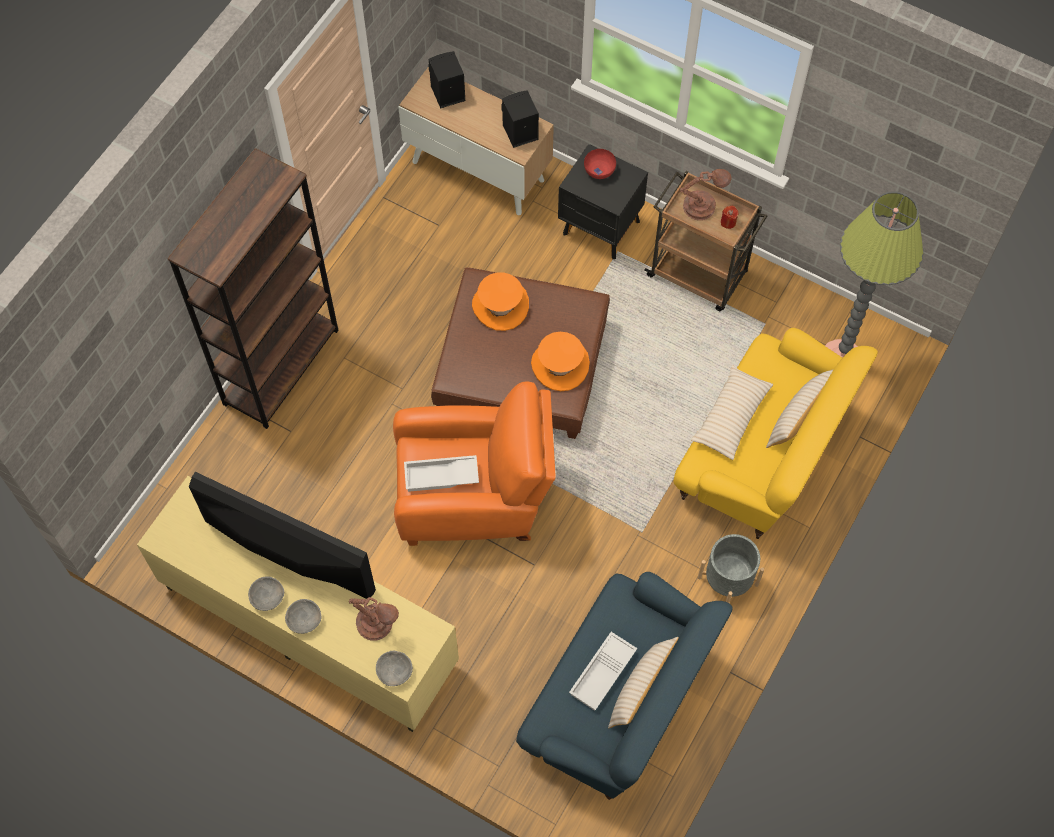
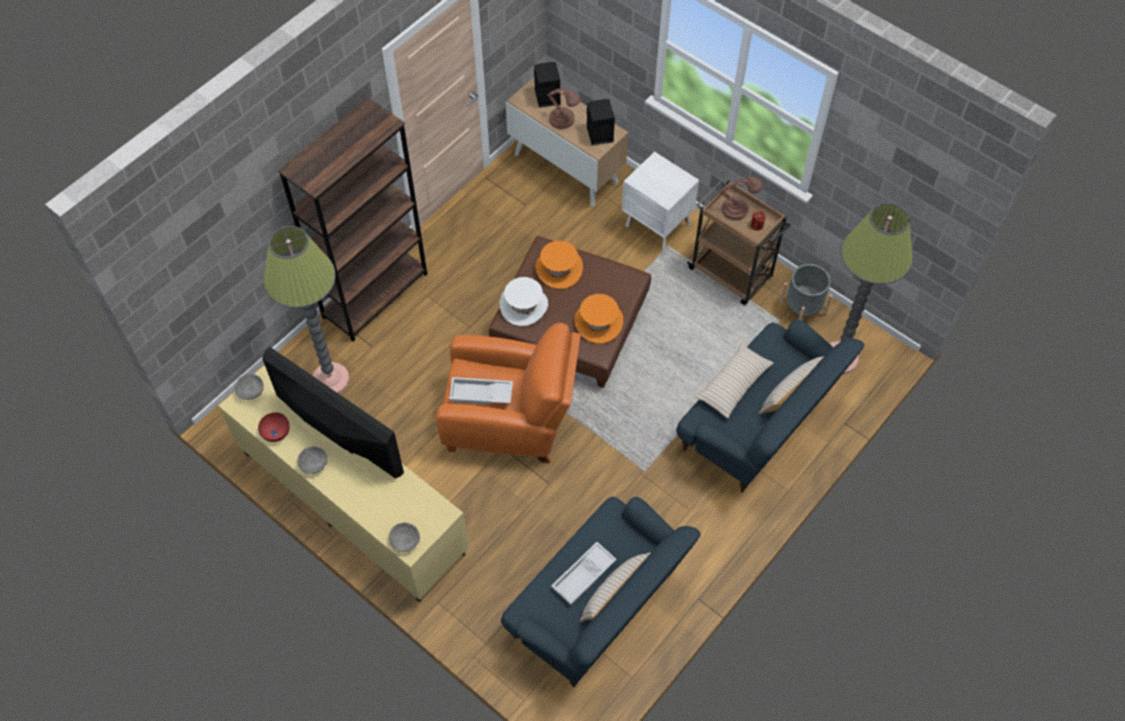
camera: 10 degrees right, 5 degrees down
grey bowl [285,599,321,634] -> grey bowl moved to [234,374,264,400]
brown table lamp [349,597,399,641] -> brown table lamp moved to [547,87,581,130]
black nightstand [558,144,648,259] -> white nightstand [622,152,699,251]
red bowl [584,149,616,179] -> red bowl moved to [258,412,290,442]
yellow sofa [673,328,878,539] -> blue sofa [676,319,864,493]
grey planter [698,534,764,603] -> grey planter moved to [779,264,832,320]
none -> floor lamp [263,226,349,394]
none -> white hat [500,277,548,326]

